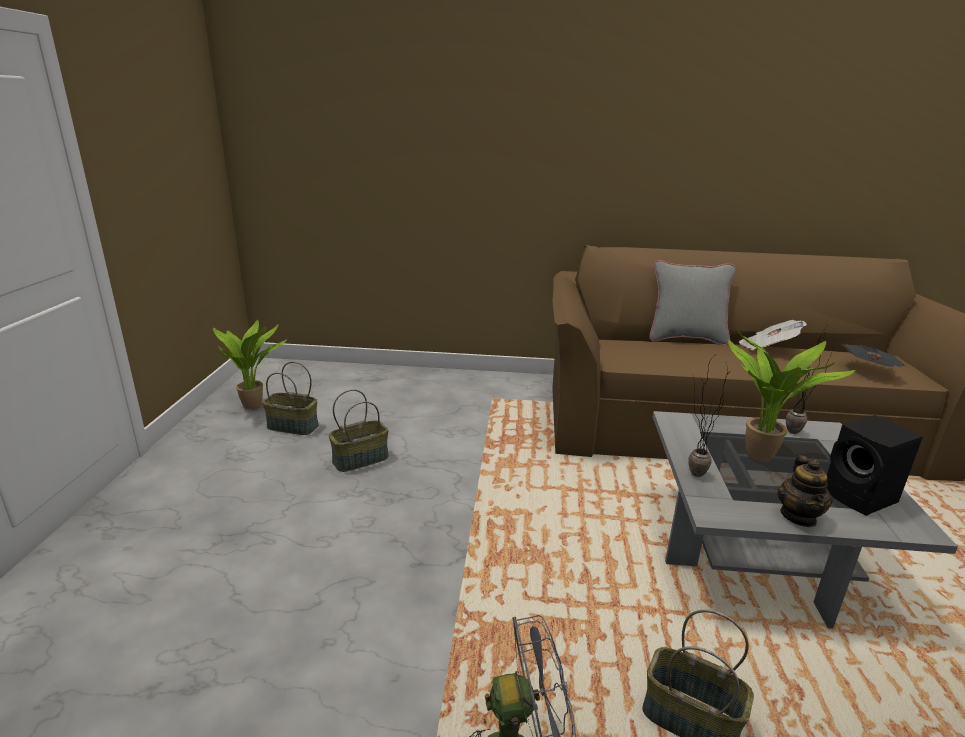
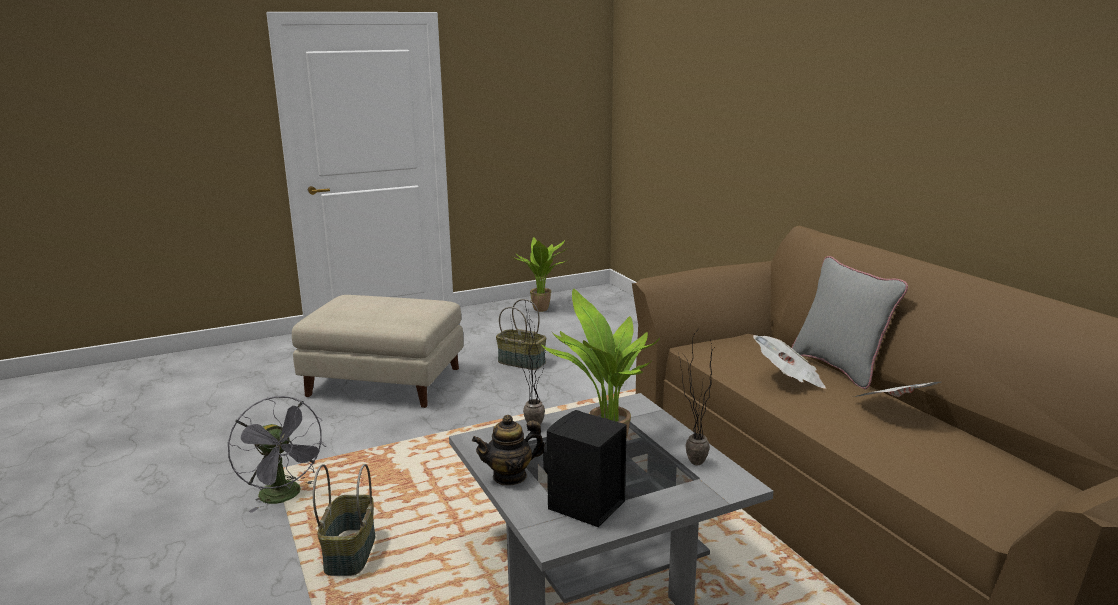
camera: 60 degrees right, 5 degrees down
basket [262,362,318,435] -> none
newspaper [842,344,905,367] -> newspaper moved to [753,335,826,389]
none -> beige ottoman [292,295,464,408]

